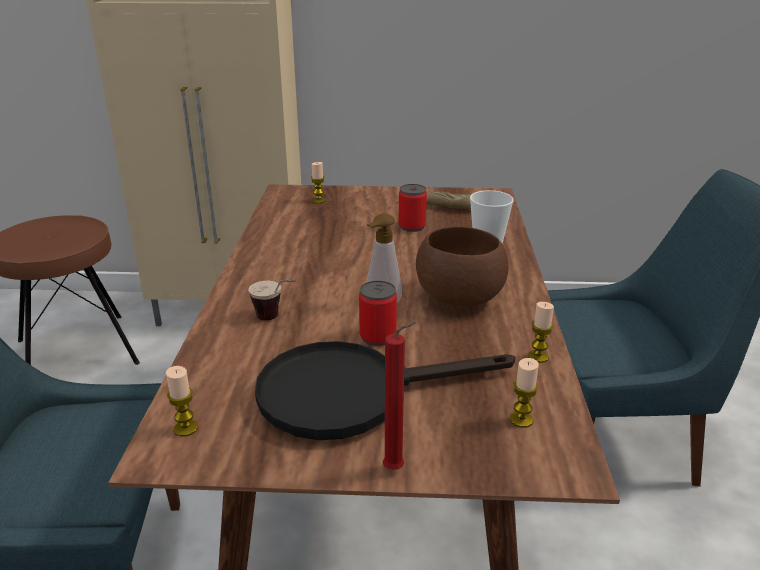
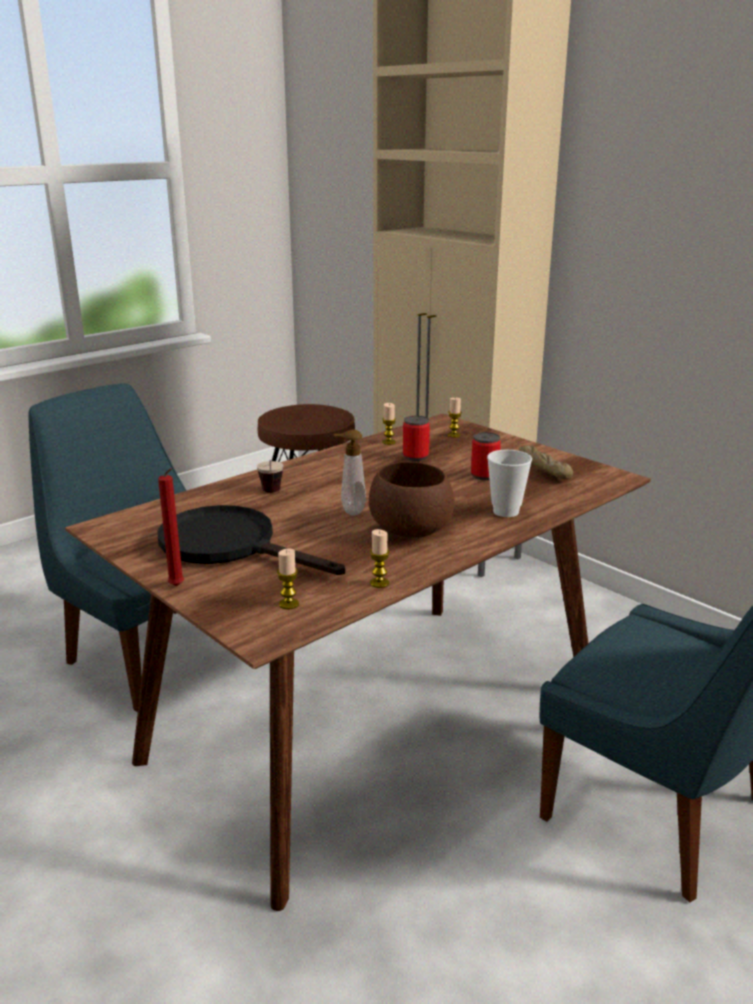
camera: 45 degrees right, 5 degrees down
candle [166,366,198,437] -> candle moved to [382,403,396,445]
can [359,281,397,346] -> can moved to [403,416,430,461]

